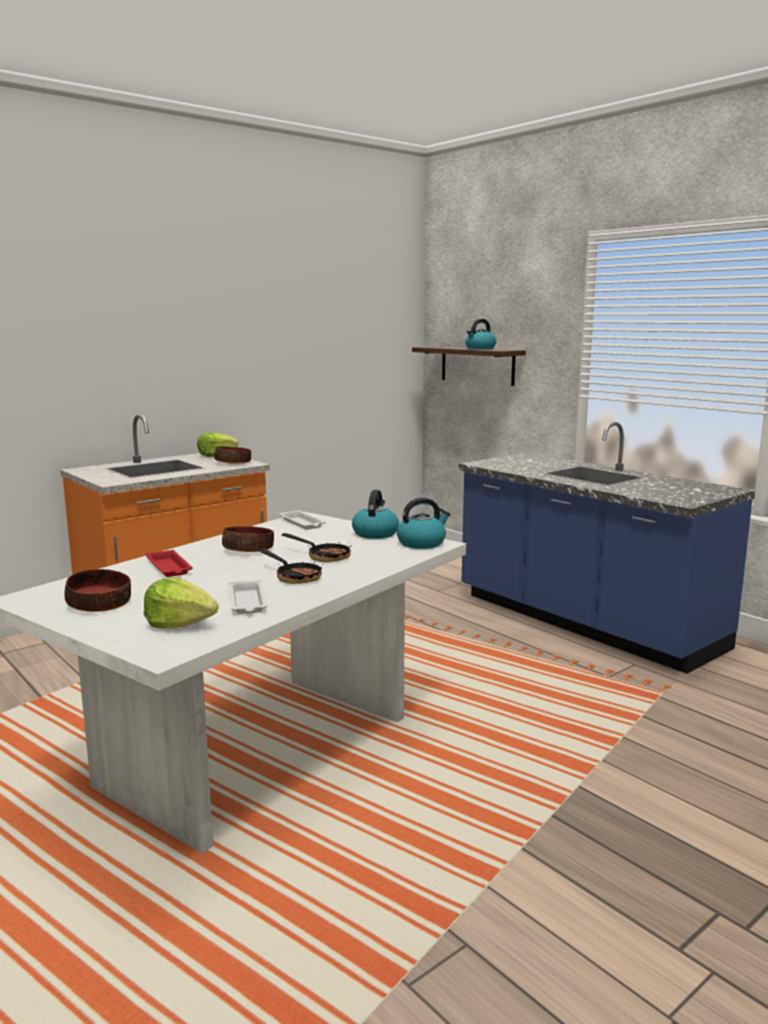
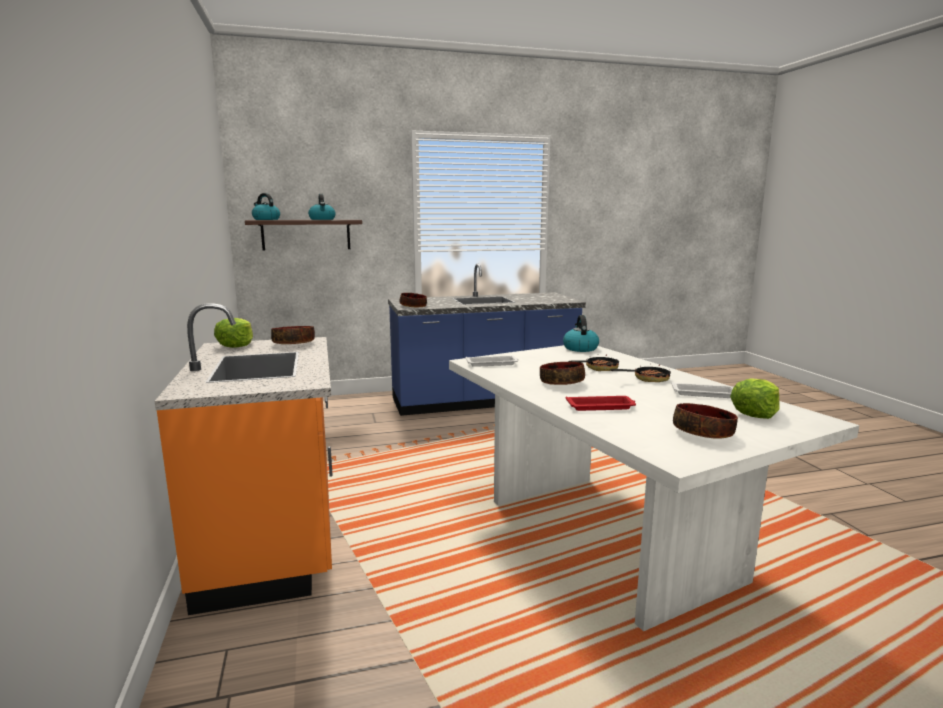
camera: 65 degrees left, 0 degrees up
kettle [352,490,399,539] -> kettle moved to [252,193,280,220]
none -> bowl [399,293,427,307]

